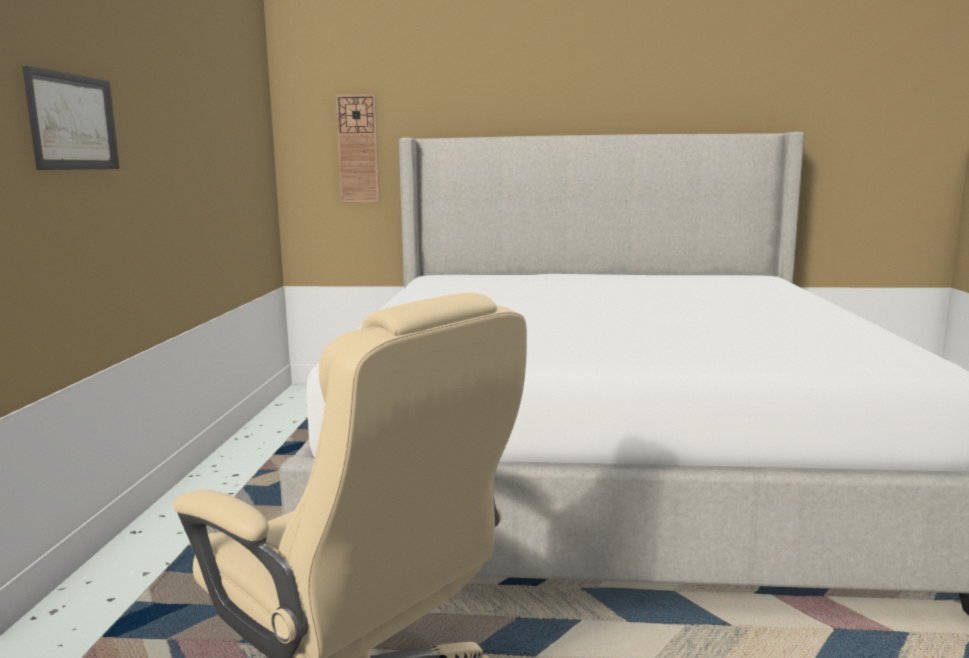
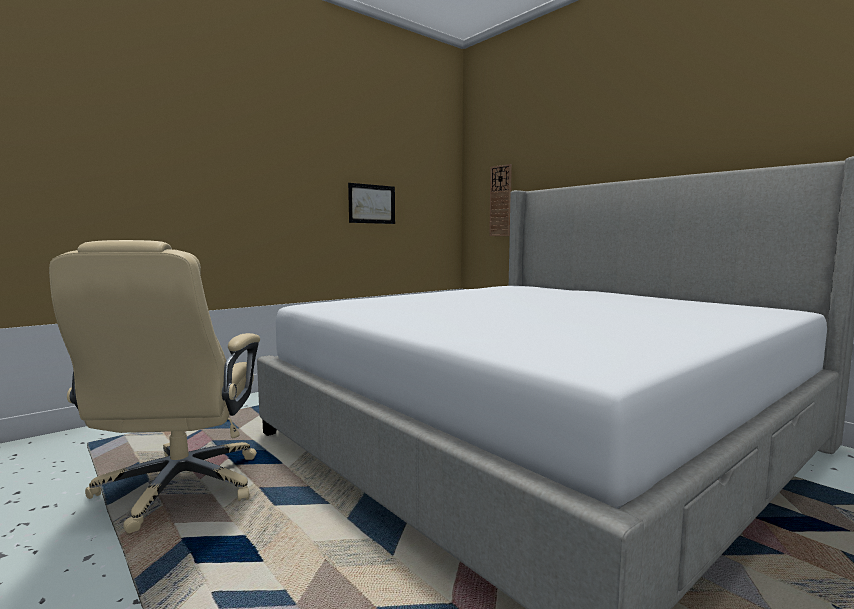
camera: 45 degrees right, 5 degrees down
picture [22,66,120,170] -> picture moved to [348,183,395,224]

